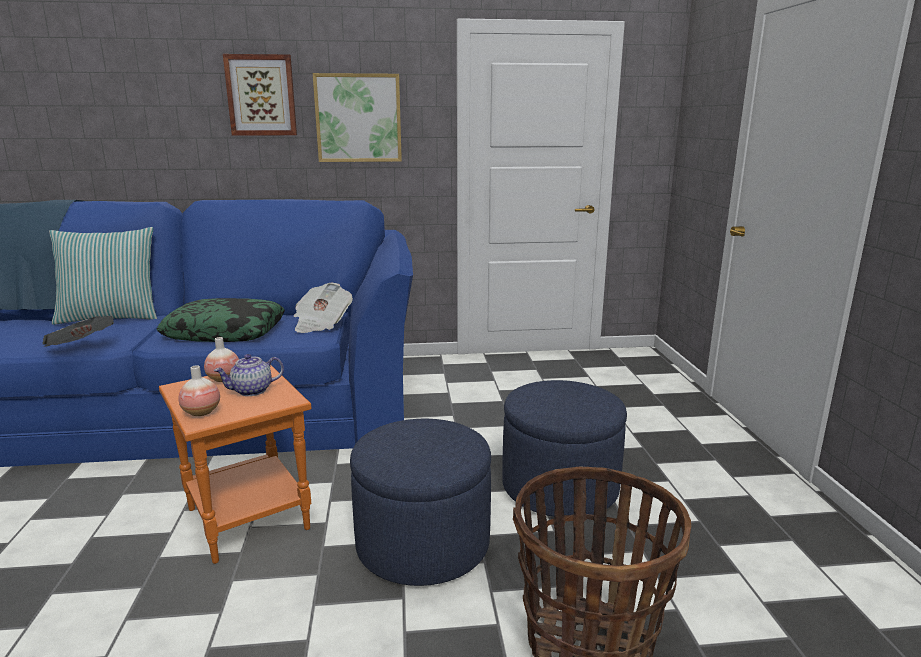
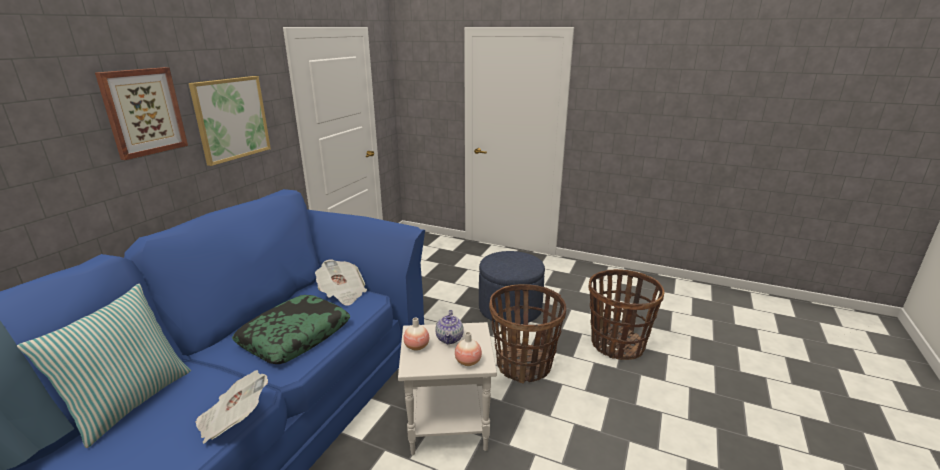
camera: 60 degrees left, 5 degrees up
orange side table [159,365,311,564] -> white side table [398,322,497,455]
blue ottoman [350,419,491,586] -> basket [489,284,566,384]

